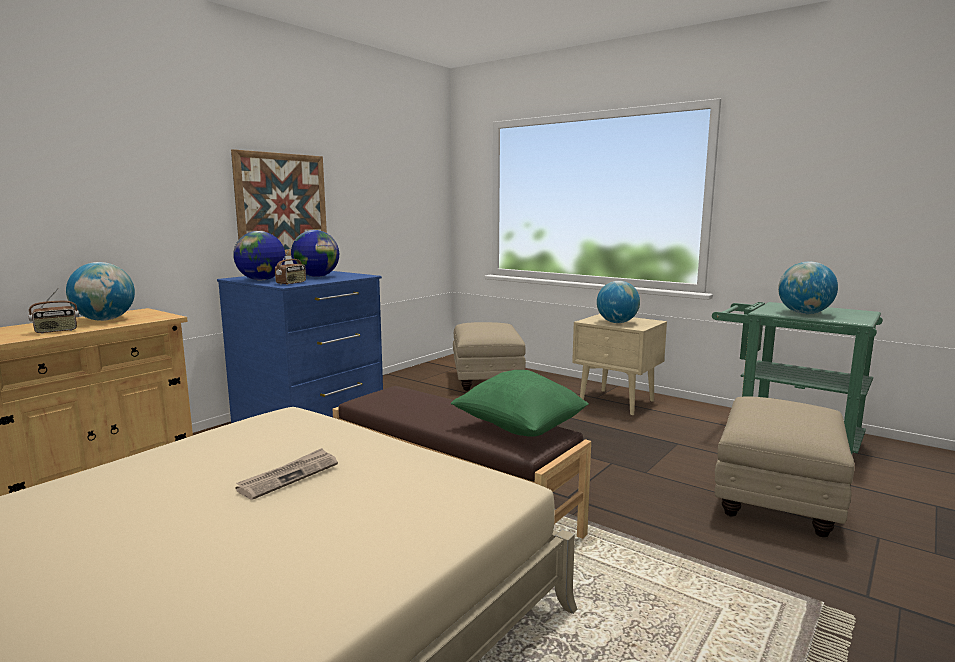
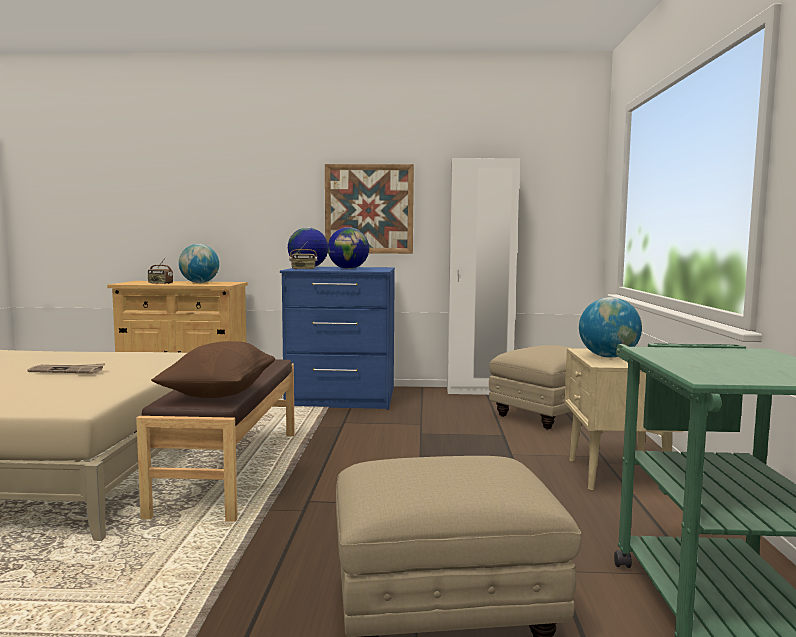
camera: 55 degrees right, 5 degrees down
green pillow [451,370,589,437] -> brown pillow [151,341,275,398]
globe [778,261,838,314] -> none
none -> white wardrobe [447,158,520,395]

